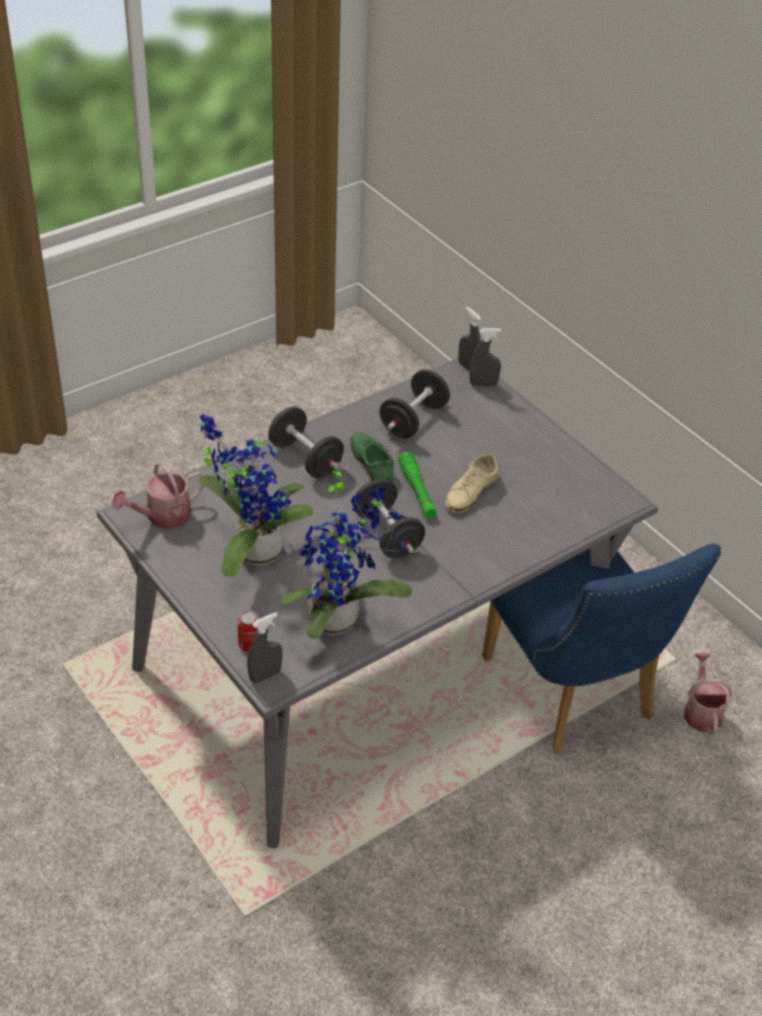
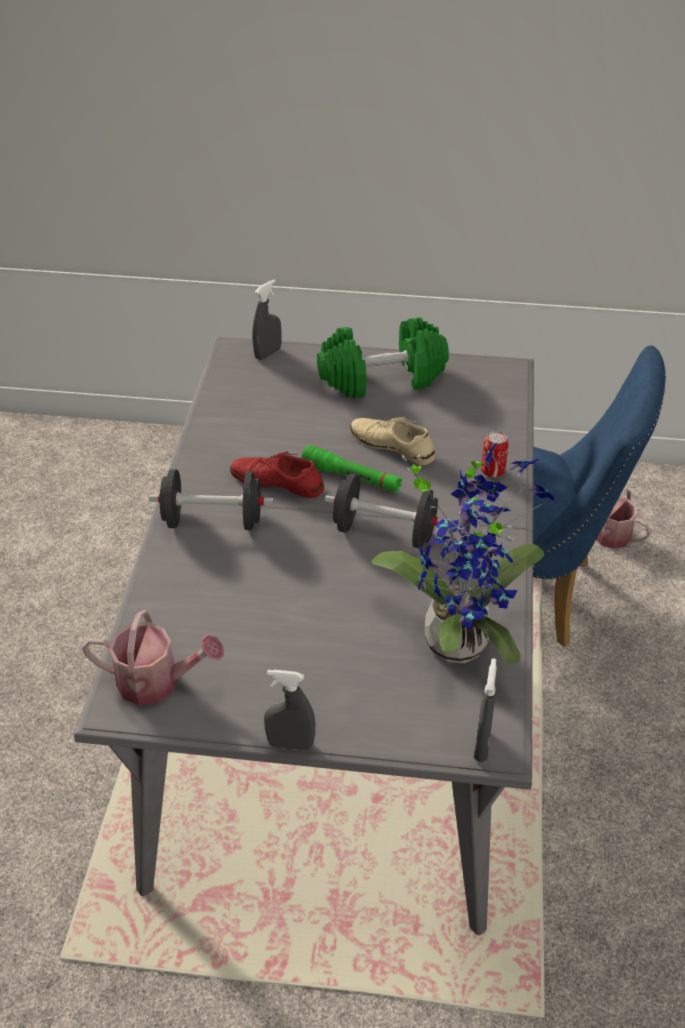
camera: 45 degrees left, 0 degrees up
watering can [112,463,204,529] -> watering can turned 90 degrees counterclockwise [82,610,224,705]
potted plant [198,414,313,577] -> none
can [238,611,260,652] -> can moved to [481,431,509,477]
green shoe [350,432,394,482] -> red shoe [230,452,324,498]
black dumbbell [380,369,450,438] -> none
beige shoe [445,452,499,513] -> beige shoe turned 135 degrees clockwise [350,417,435,465]
grey spray bottle [458,307,481,372] -> grey spray bottle moved to [264,670,315,750]
none -> green dumbbell [317,317,449,398]

